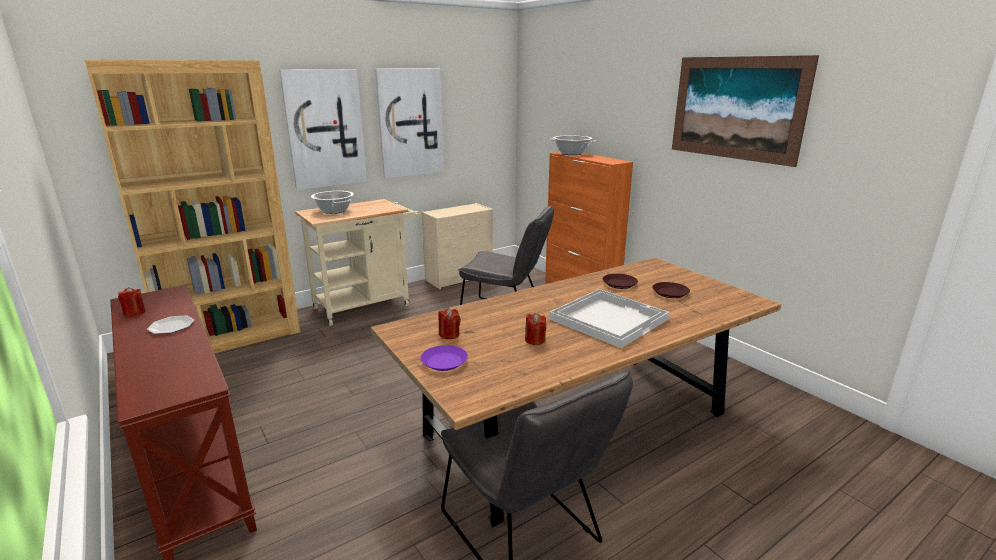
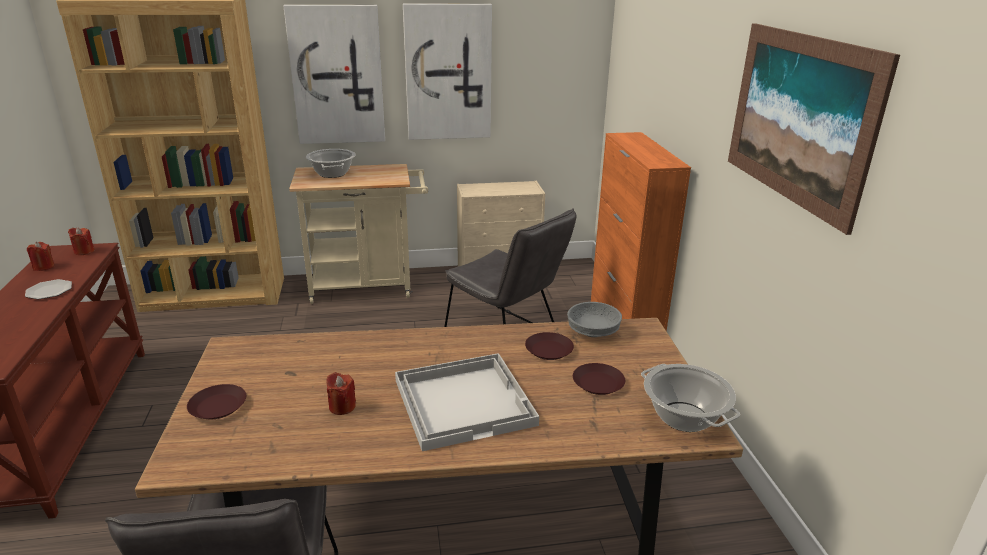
camera: 25 degrees right, 5 degrees up
purple plate [420,345,468,371] -> brown plate [187,384,246,419]
red candle [438,308,461,339] -> red candle moved to [68,227,94,255]
cooking pot [549,136,596,155] -> cooking pot moved to [641,364,740,432]
none -> grey bowl [567,302,622,337]

